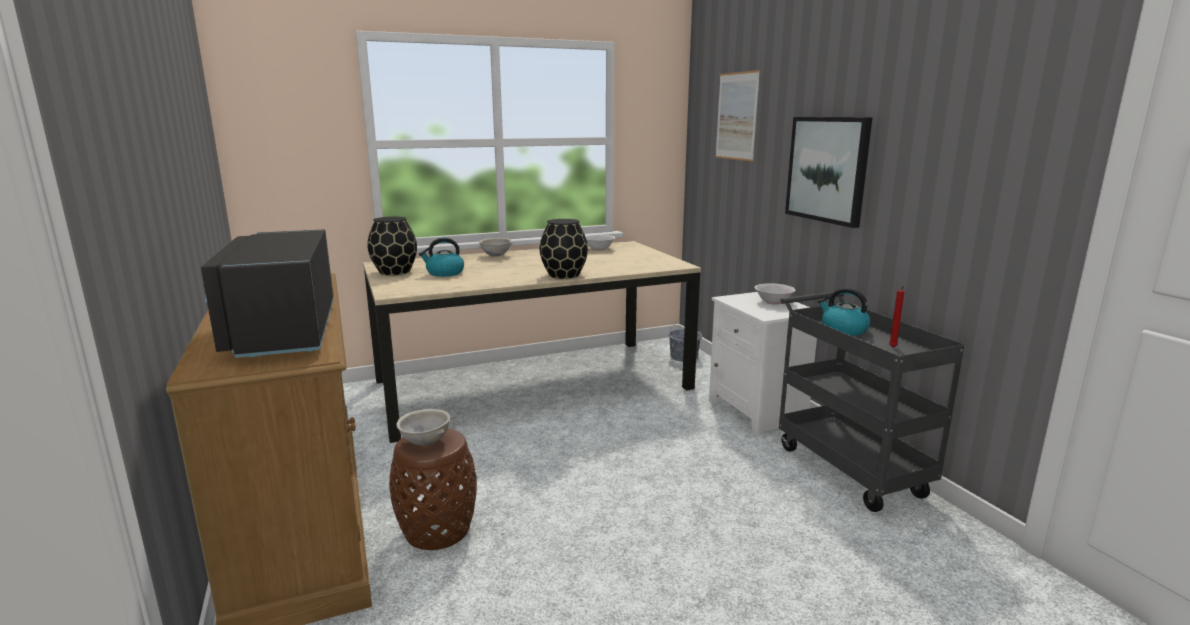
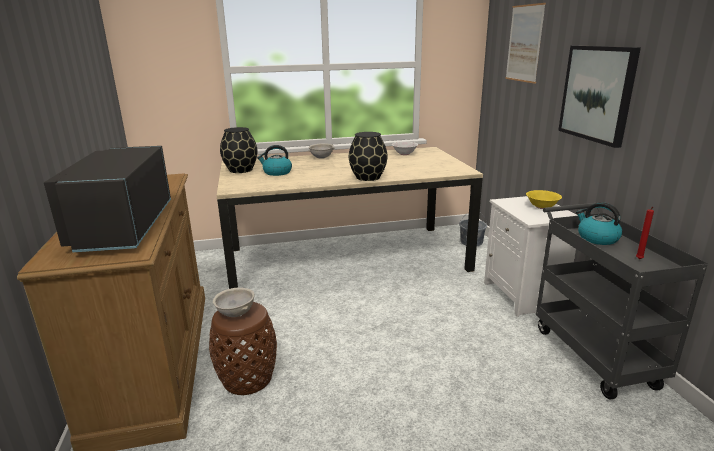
camera: 10 degrees right, 5 degrees up
white bowl [754,283,795,305] -> yellow bowl [526,190,562,209]

